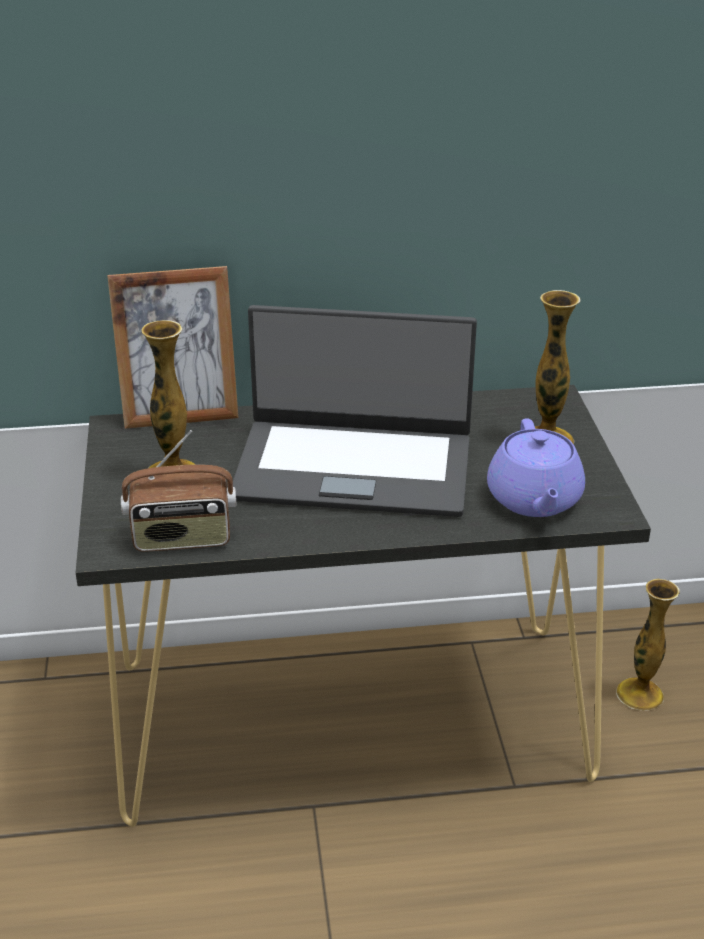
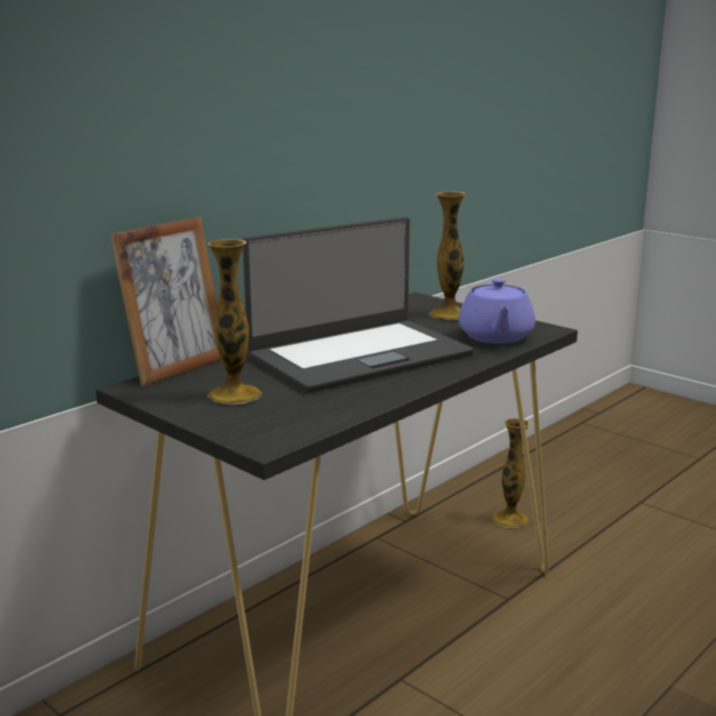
camera: 40 degrees left, 15 degrees down
radio [121,430,237,552] -> none
purple teapot [487,418,585,517] -> purple teapot turned 45 degrees clockwise [459,278,535,344]

